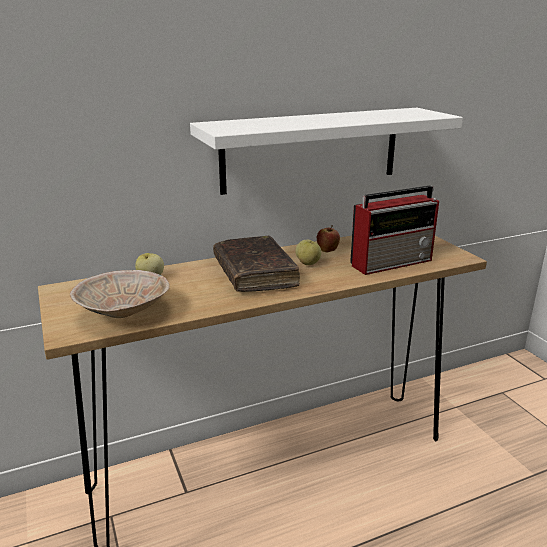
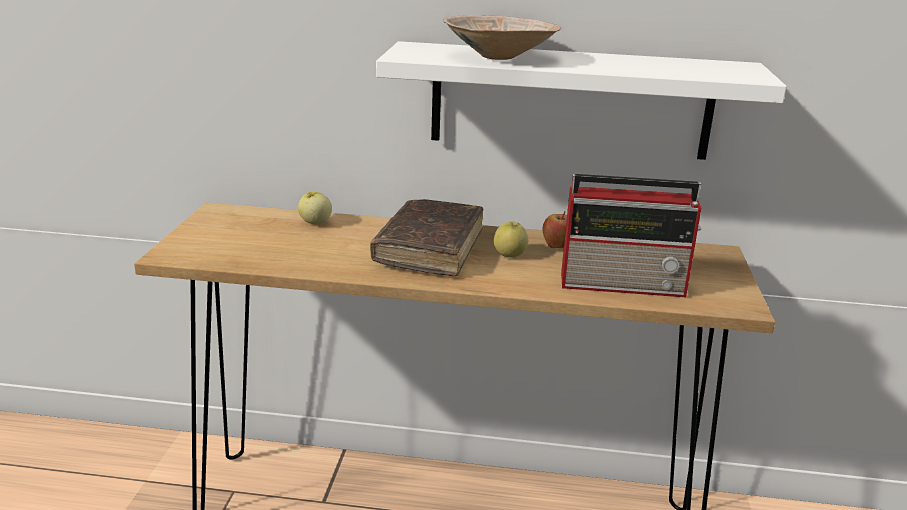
camera: 30 degrees right, 0 degrees up
beige bowl [70,270,170,318] -> beige bowl moved to [443,15,561,60]

